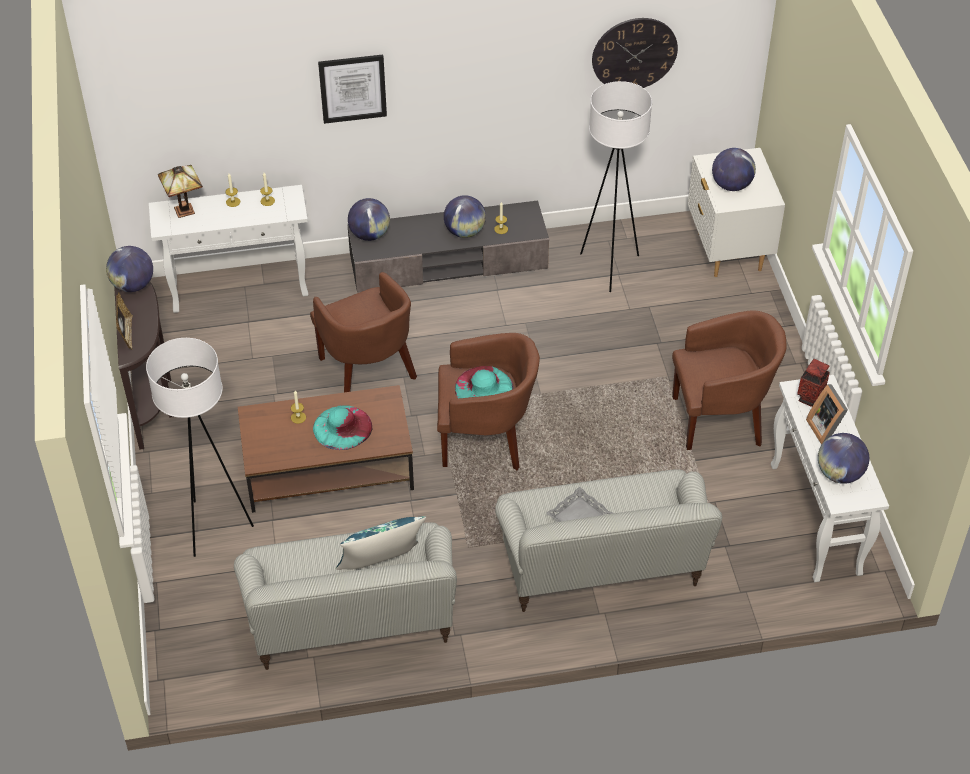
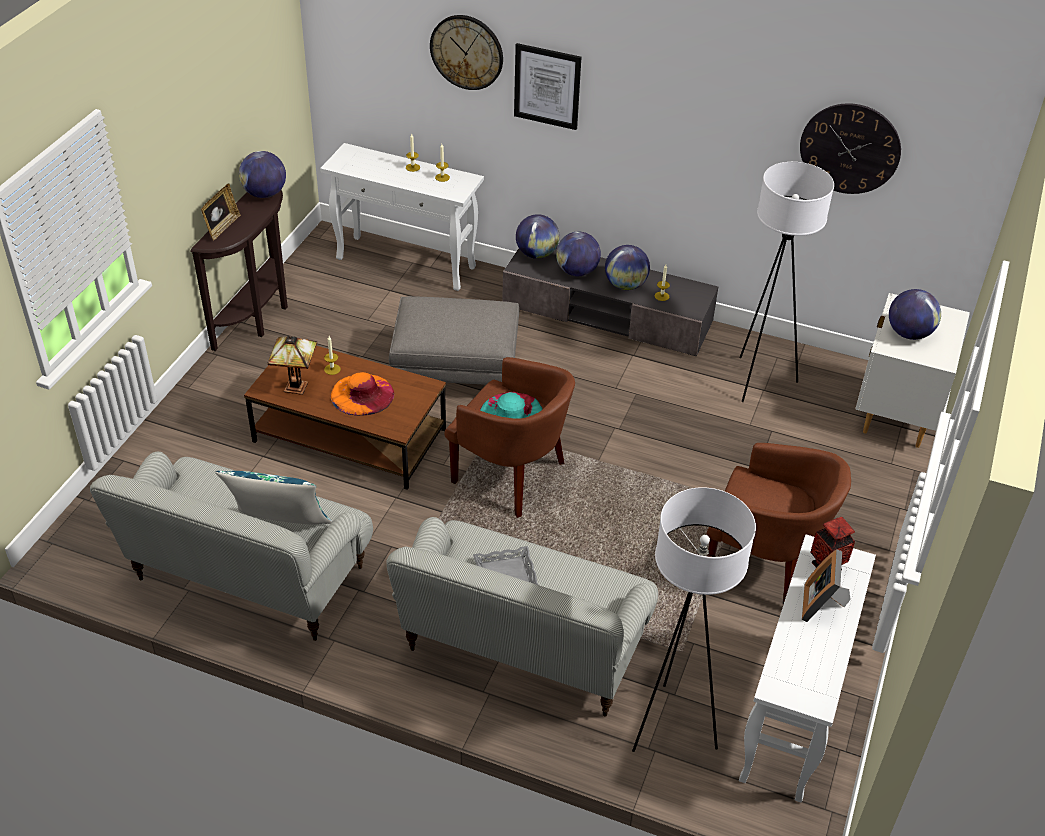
camera: 30 degrees right, 5 degrees down
white floor lamp [146,338,254,557] -> white floor lamp moved to [632,487,756,752]
table lamp [158,165,203,218] -> table lamp moved to [267,336,317,395]
brown armchair [310,272,417,392] -> grey ottoman [389,296,519,385]
turquoise hat [313,405,372,450] -> orange hat [331,372,394,416]
globe [818,433,869,484] -> globe moved to [556,232,601,276]
none -> wall clock [430,15,503,90]

